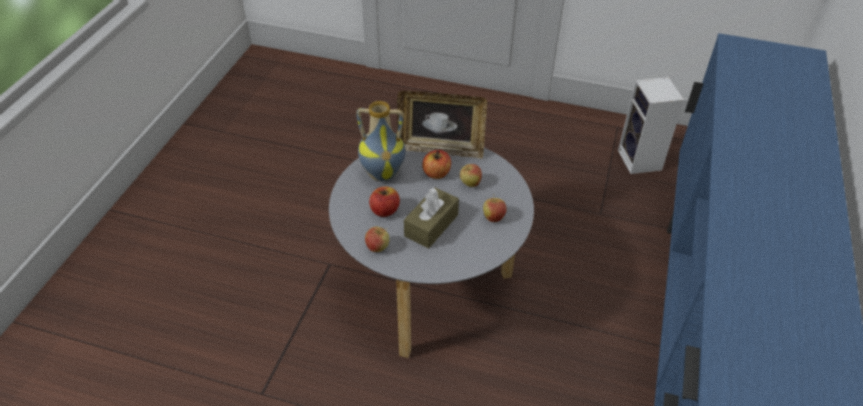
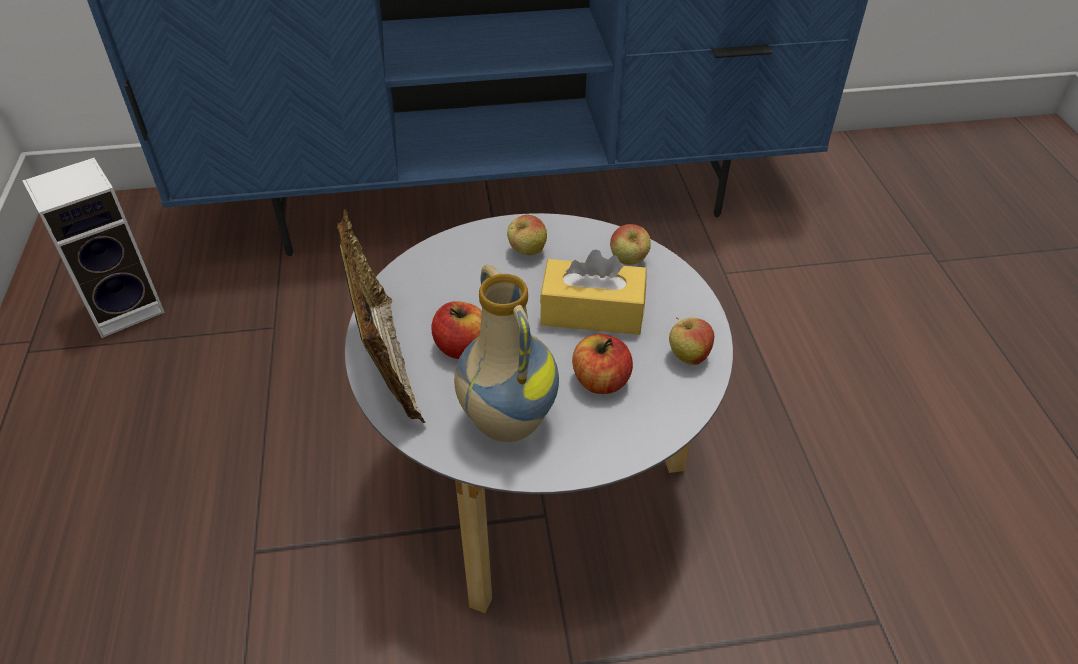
camera: 115 degrees left, 0 degrees up
brown tissue box [404,187,459,248] -> yellow tissue box [540,249,647,335]
apple [460,164,482,187] -> apple moved to [610,224,651,265]

